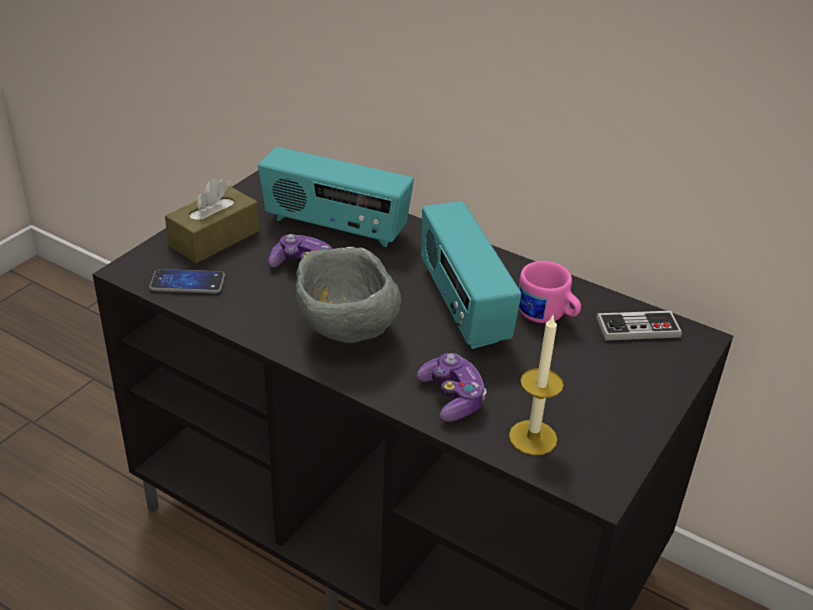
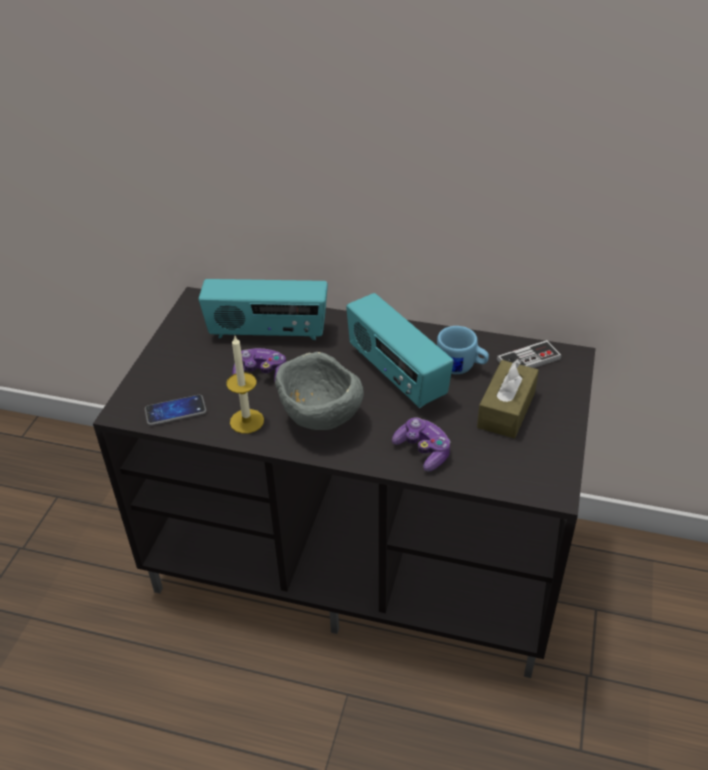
camera: 15 degrees left, 5 degrees up
brown tissue box [165,178,259,263] -> brown tissue box moved to [477,359,539,439]
candle [509,315,564,455] -> candle moved to [226,336,264,434]
pink mug [519,261,581,323] -> blue mug [437,326,489,374]

